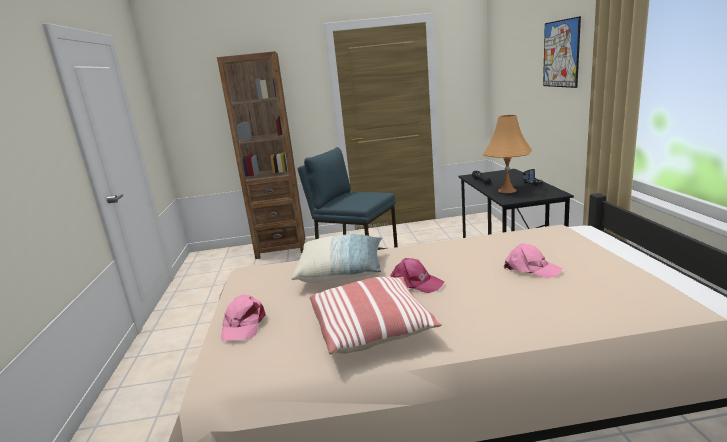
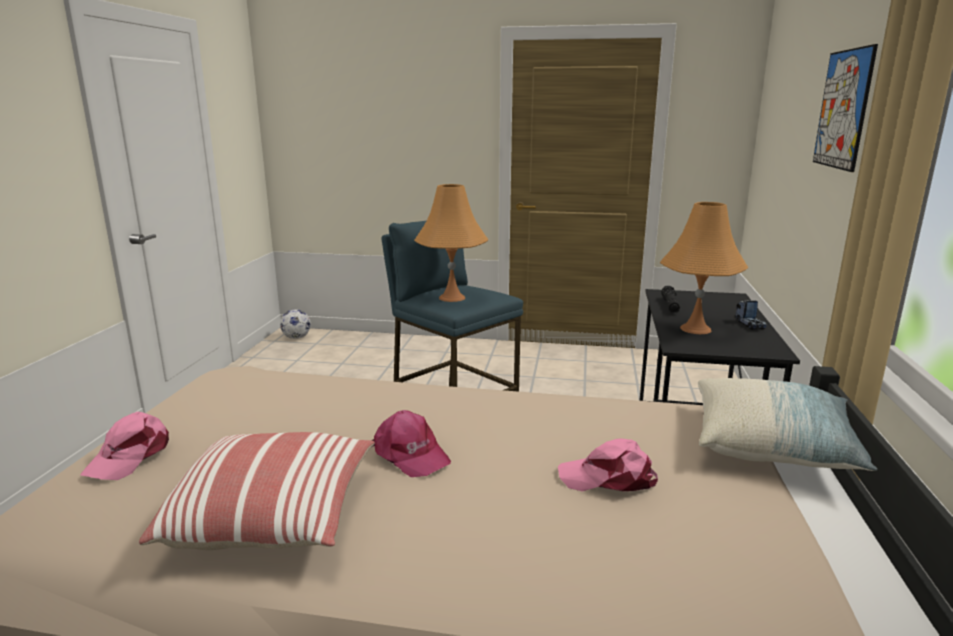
camera: 15 degrees right, 0 degrees up
brown bookcase [217,51,305,259] -> none
pillow [292,234,382,283] -> pillow moved to [698,378,878,471]
pink cap [504,244,562,279] -> pink cap turned 135 degrees clockwise [558,438,658,492]
none -> football [280,309,311,339]
none -> orange table lamp [414,184,488,302]

